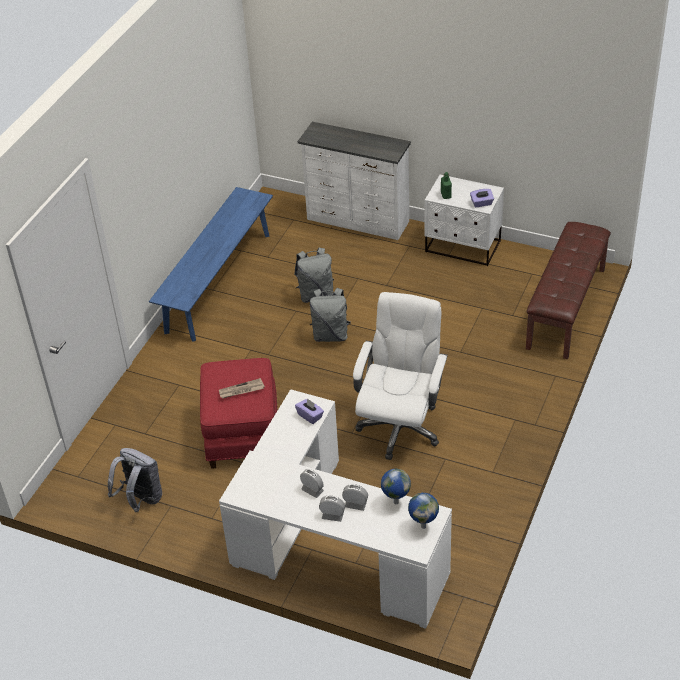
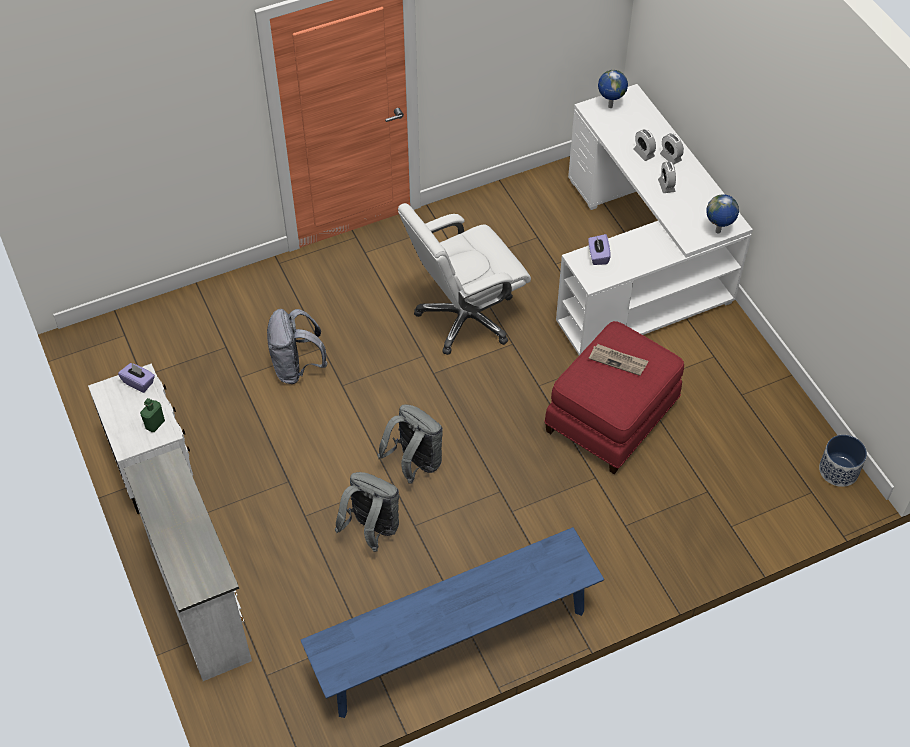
camera: 140 degrees left, 10 degrees up
grey backpack [108,448,162,512] -> grey backpack moved to [267,309,327,384]
globe [381,469,411,504] -> globe moved to [706,194,739,233]
brown bench [526,222,611,359] -> none
none -> planter [819,435,867,487]

